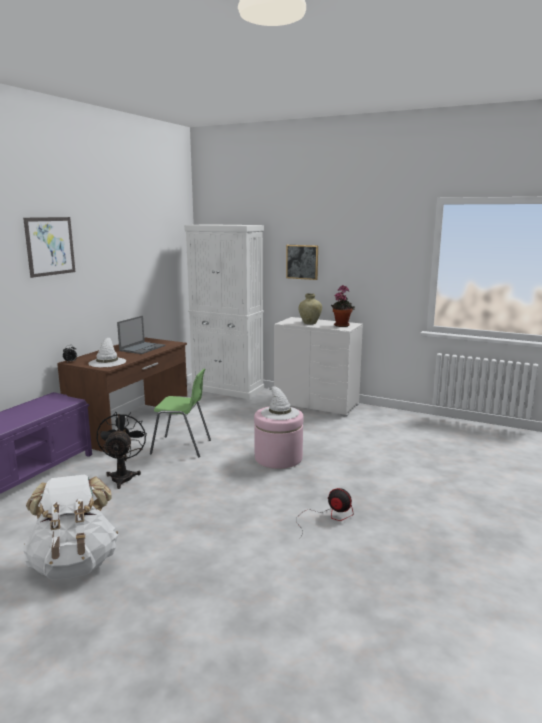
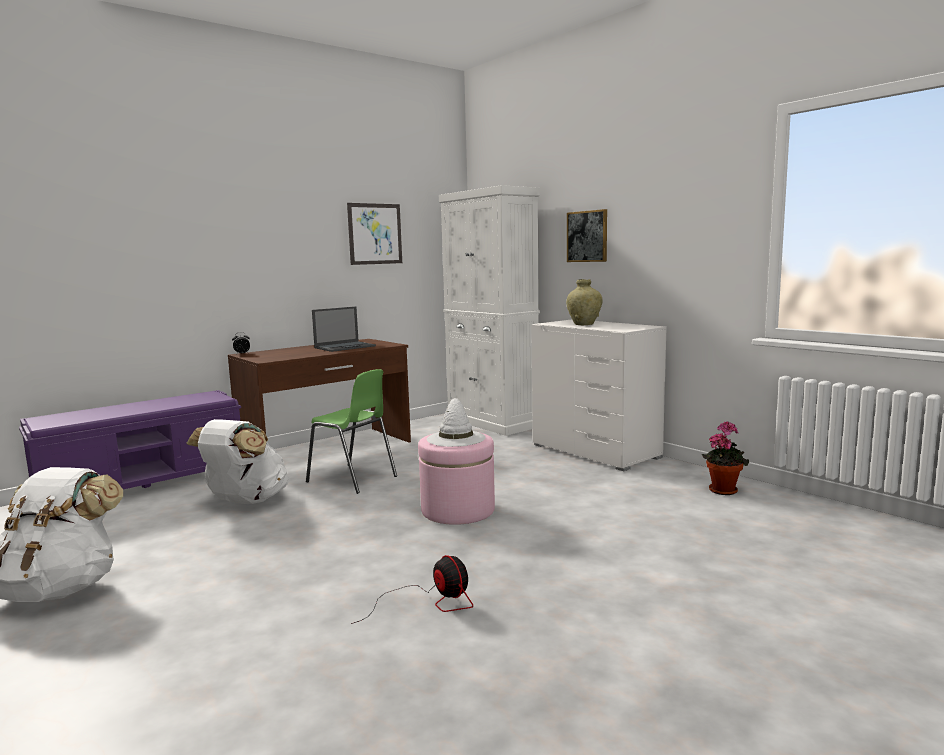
camera: 25 degrees right, 5 degrees down
picture [23,217,75,278] -> picture moved to [347,203,402,265]
white hat [88,338,126,367] -> none
black fan [97,412,147,489] -> white backpack [186,419,289,504]
potted plant [331,285,355,327] -> potted plant moved to [702,421,749,495]

